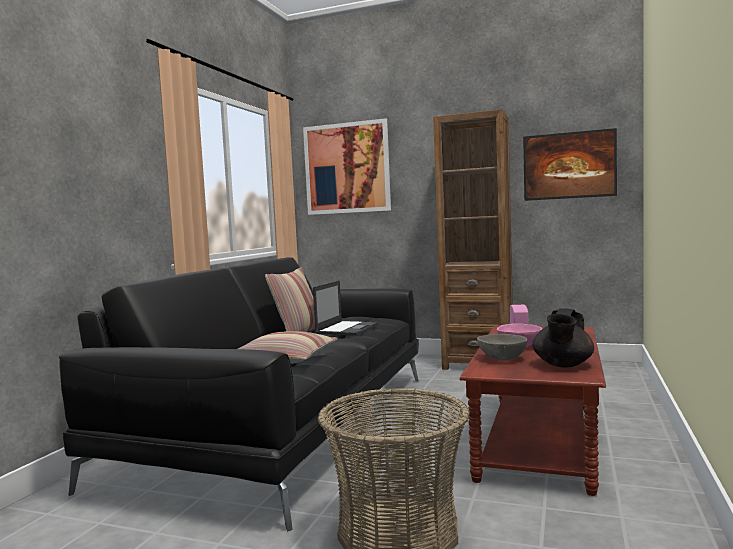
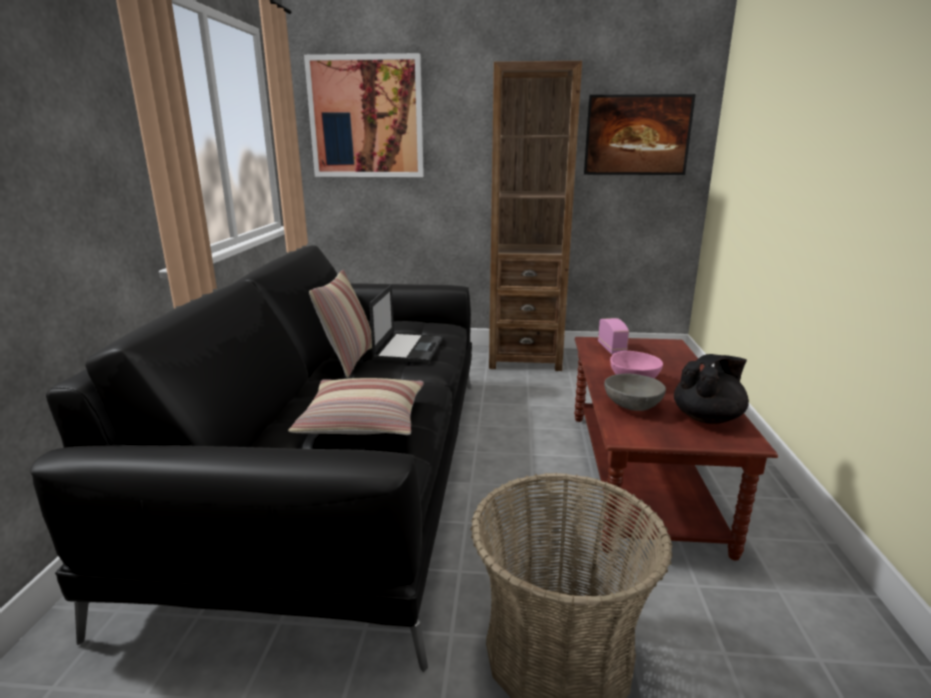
camera: 15 degrees left, 15 degrees up
black teapot [532,308,594,367] -> black teapot turned 135 degrees counterclockwise [674,354,749,424]

